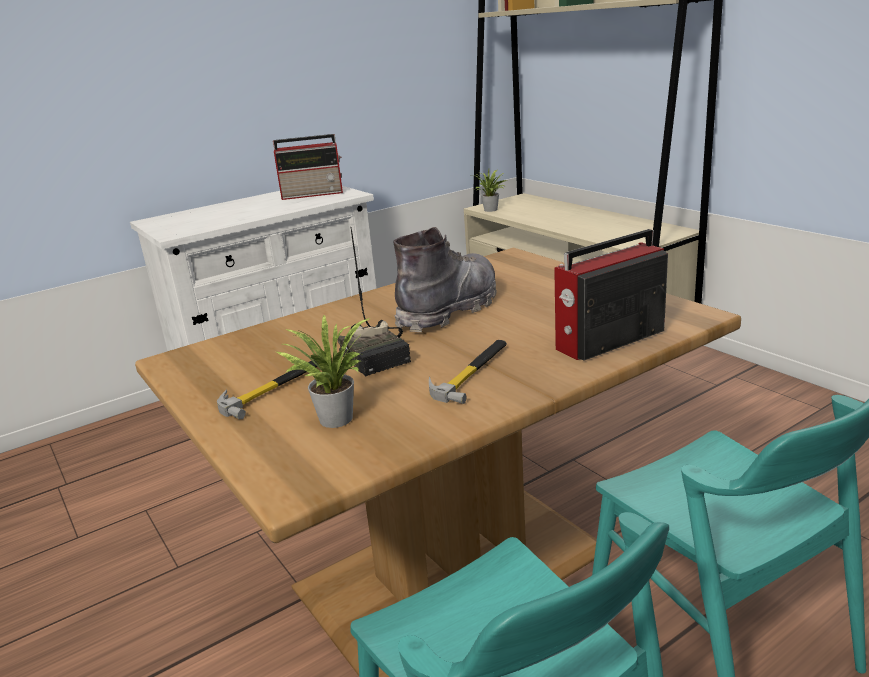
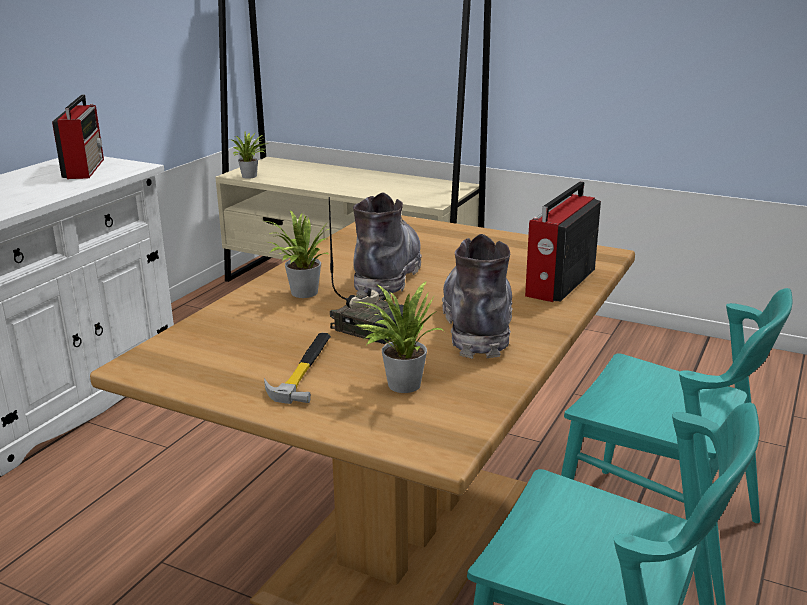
camera: 30 degrees left, 0 degrees up
radio [273,134,343,200] -> radio turned 60 degrees counterclockwise [52,95,104,179]
hammer [429,340,507,404] -> grey boot [442,234,513,359]
none -> potted plant [266,210,330,298]

